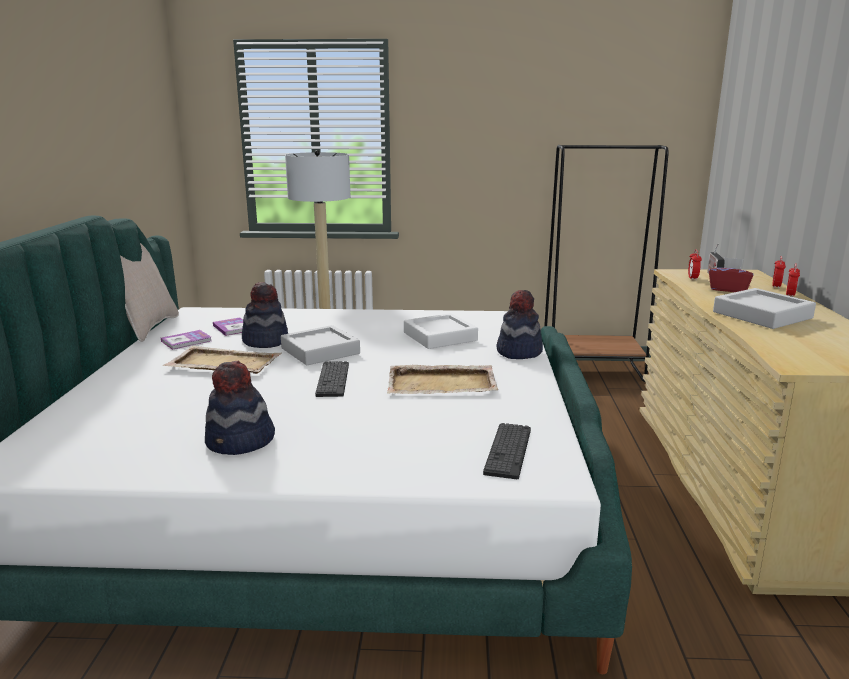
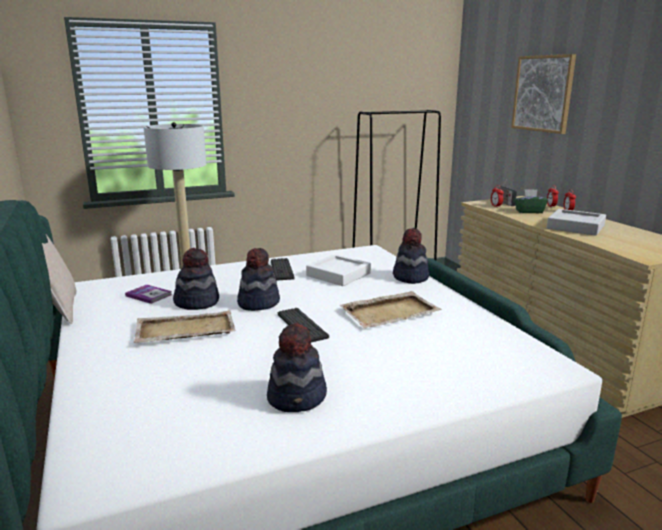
camera: 25 degrees left, 0 degrees up
book [161,330,211,350] -> none
grey tray [281,325,360,365] -> hat [237,248,280,311]
keyboard [483,423,531,479] -> keyboard moved to [271,258,294,281]
red tissue box [709,258,754,292] -> green tissue box [514,189,548,213]
none -> picture [511,54,576,134]

